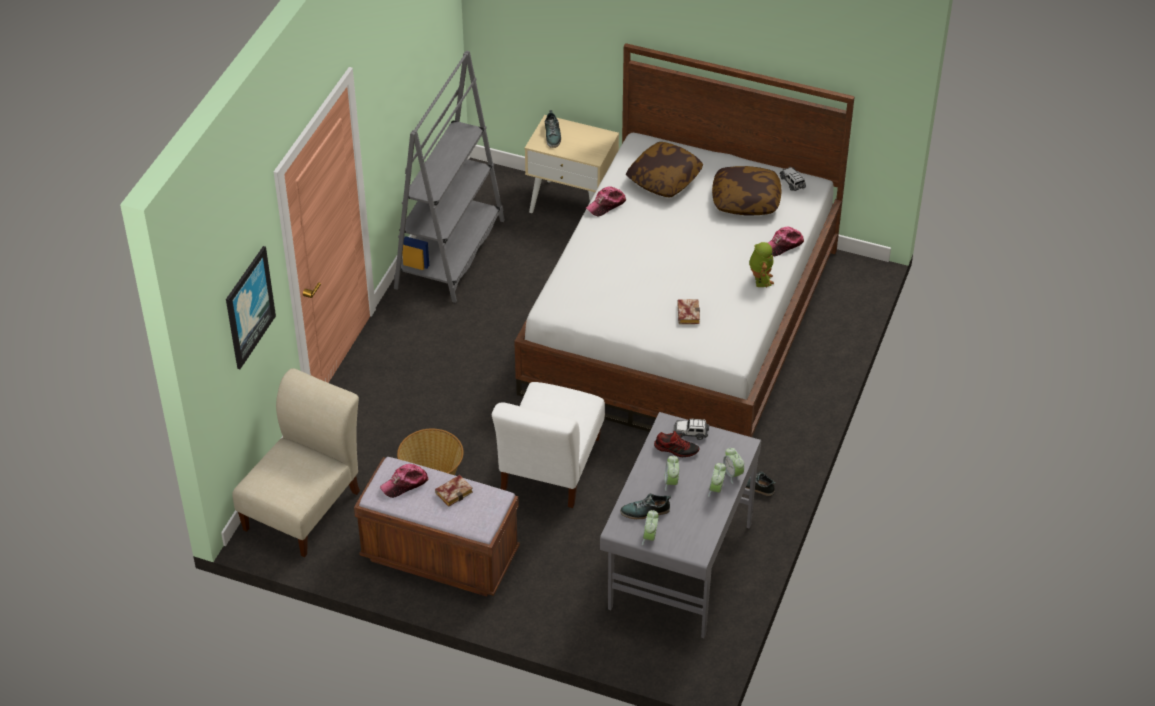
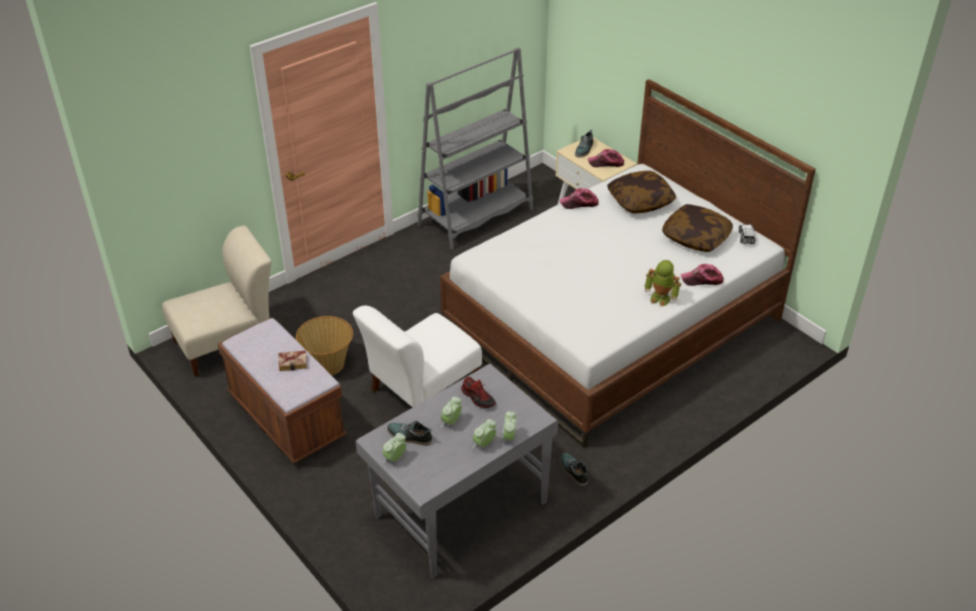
camera: 30 degrees right, 5 degrees down
picture [226,246,276,369] -> none
cap [380,464,429,498] -> cap moved to [588,149,624,167]
toy car [673,419,709,440] -> none
book [677,299,700,324] -> none
toy robot [749,242,774,288] -> toy robot turned 90 degrees clockwise [645,260,681,307]

